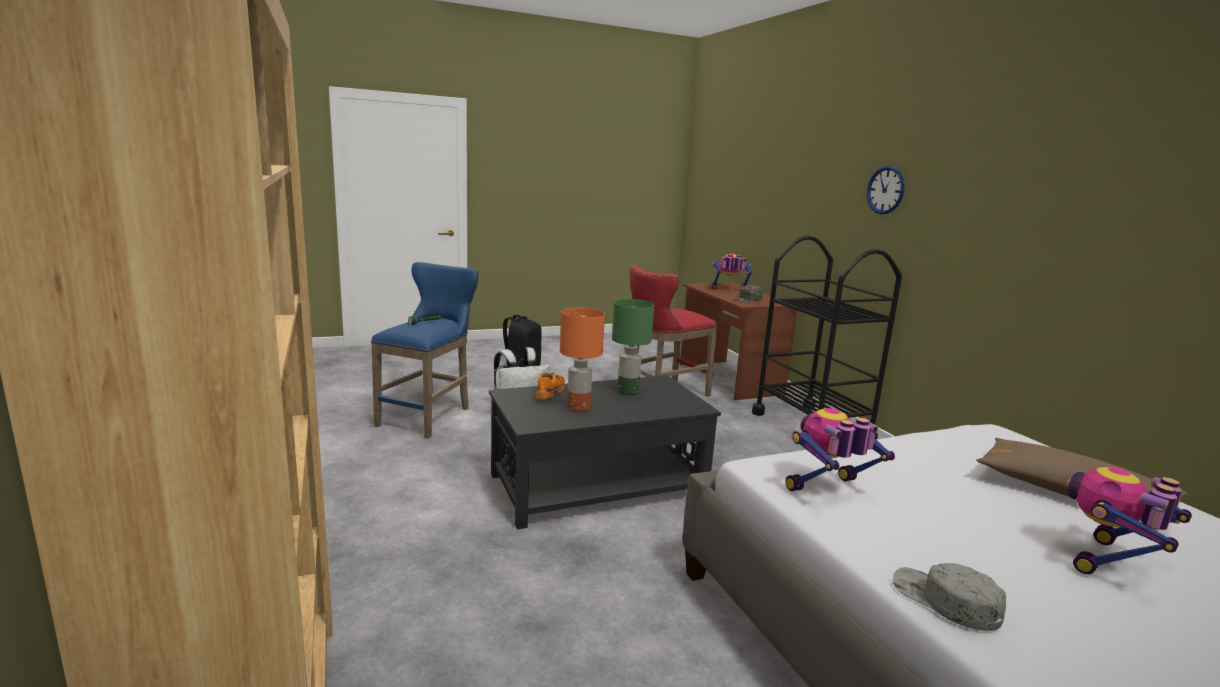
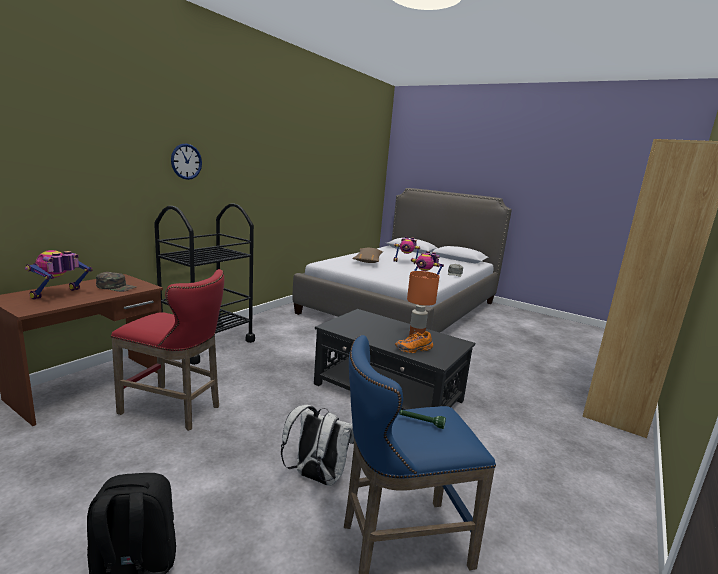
camera: 125 degrees left, 0 degrees up
green table lamp [612,299,654,395] -> none
toy robot [711,254,753,289] -> toy robot turned 60 degrees clockwise [25,250,92,300]

